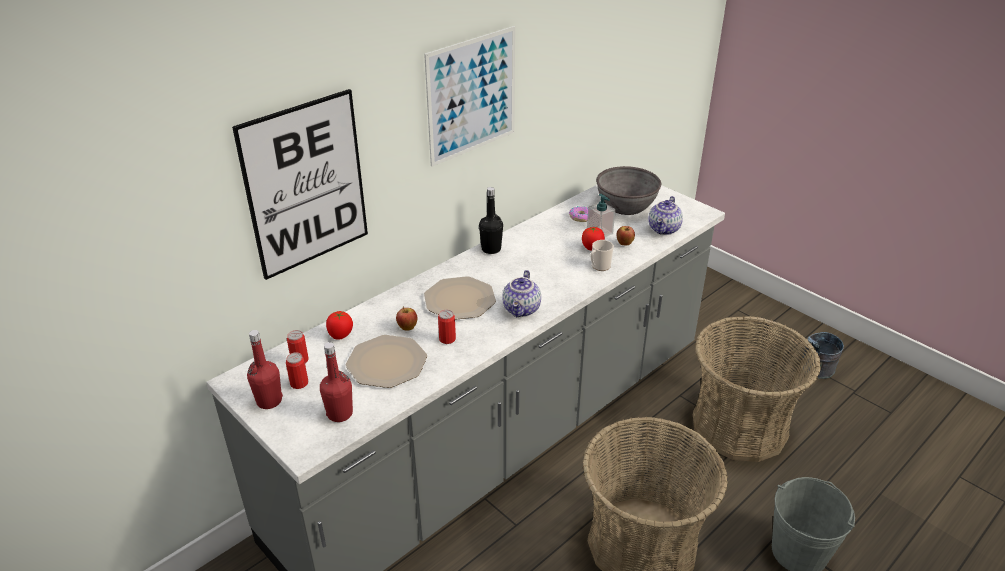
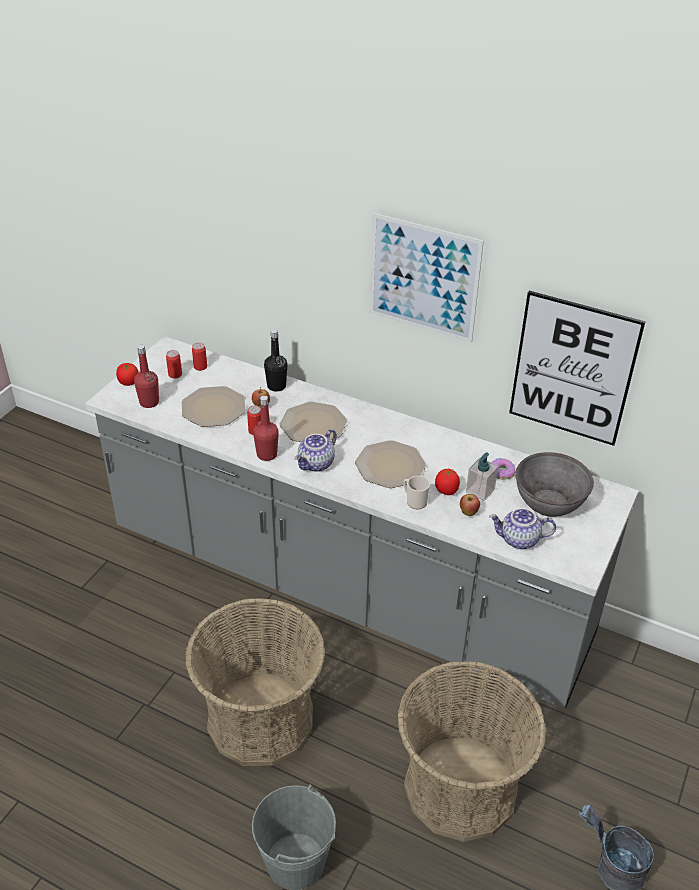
camera: 70 degrees right, 5 degrees up
picture [232,89,368,280] -> picture moved to [509,291,646,446]
red bottle [247,330,283,409] -> red bottle moved to [253,396,279,461]
tomato [326,311,353,340] -> tomato moved to [116,363,139,386]
black bottle [479,187,503,254] -> black bottle moved to [264,329,287,392]
teapot [502,270,541,317] -> teapot turned 45 degrees counterclockwise [295,429,337,472]
none -> plate [355,440,426,488]

